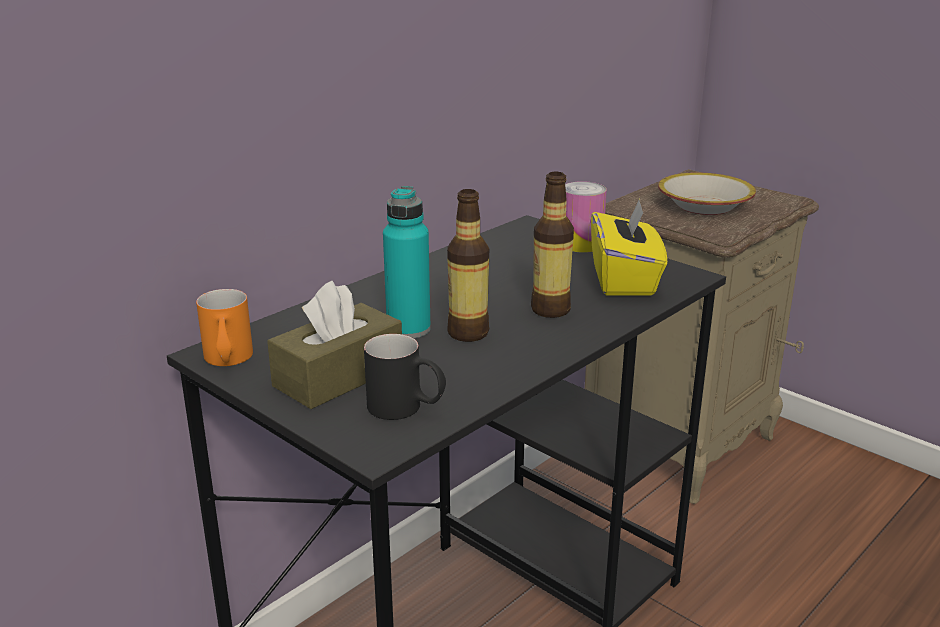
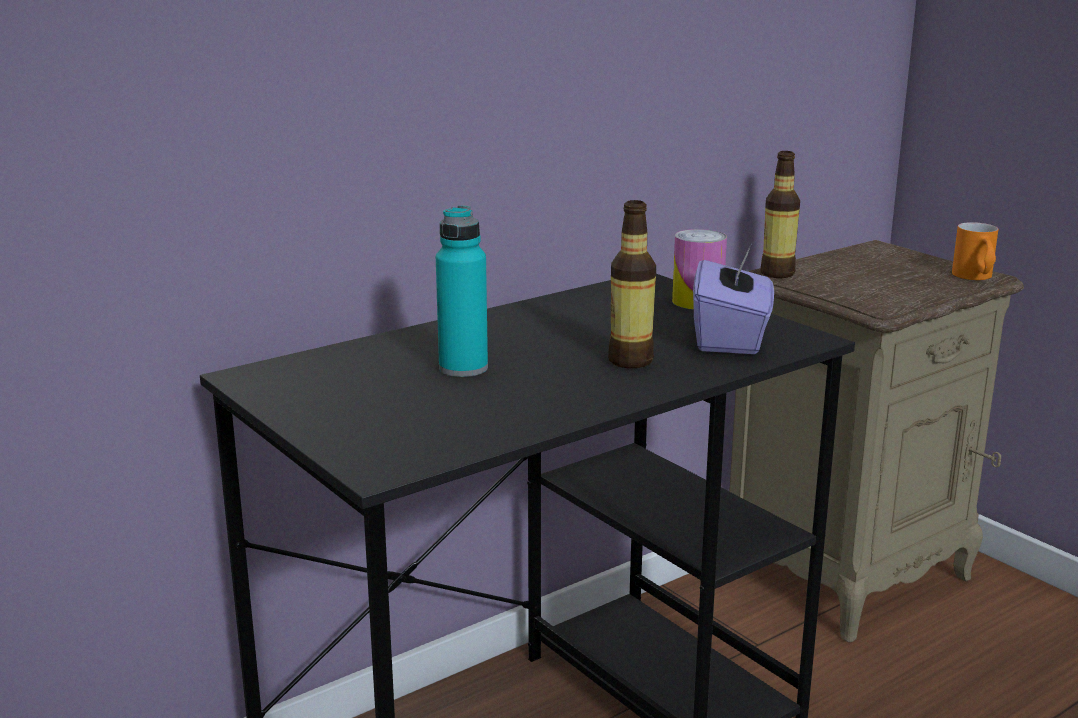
camera: 10 degrees right, 5 degrees down
orange mug [196,289,253,366] -> orange mug moved to [952,222,998,280]
brown tissue box [267,281,402,409] -> none
black mug [364,334,446,420] -> none
bottle [447,189,489,342] -> bottle moved to [761,151,800,278]
yellow tissue box [591,199,667,295] -> purple tissue box [693,245,774,354]
bowl [658,172,756,215] -> none

